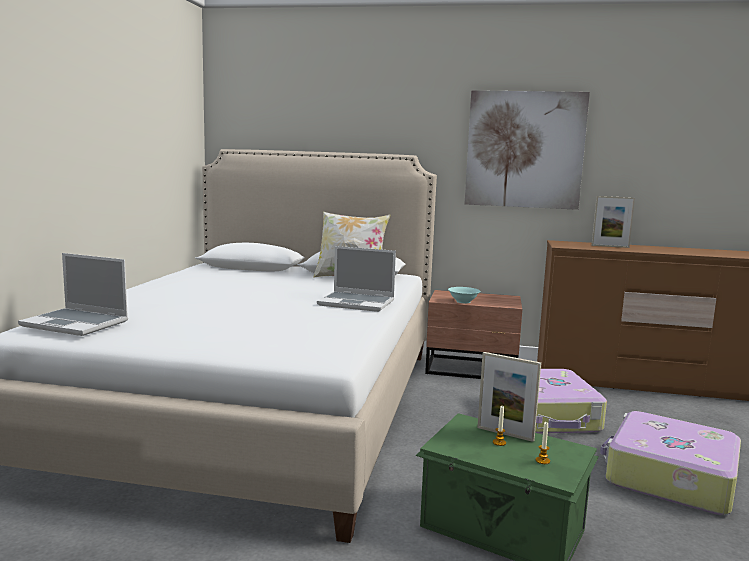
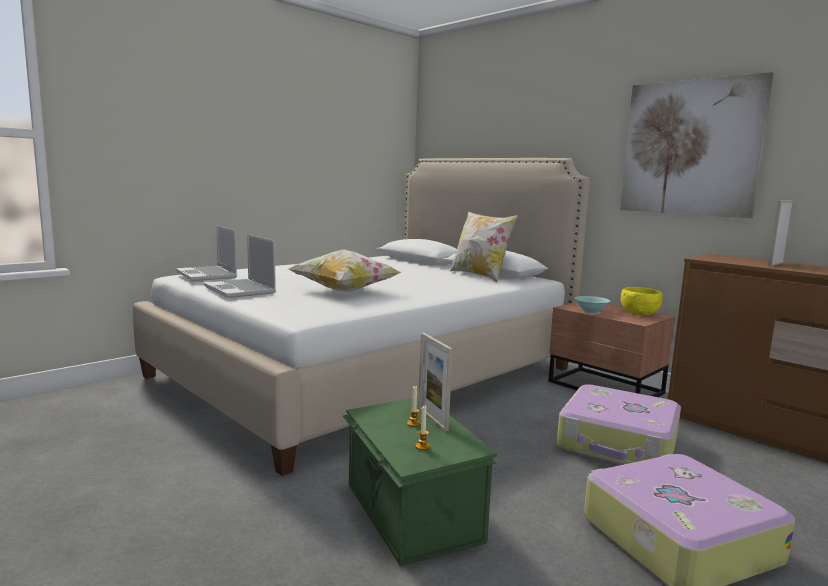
camera: 35 degrees right, 0 degrees up
laptop [317,246,396,312] -> laptop moved to [204,234,276,298]
picture frame [592,196,635,248] -> picture frame turned 90 degrees clockwise [768,201,794,266]
none -> pillow [289,249,401,292]
none -> yellow bowl [621,287,663,316]

